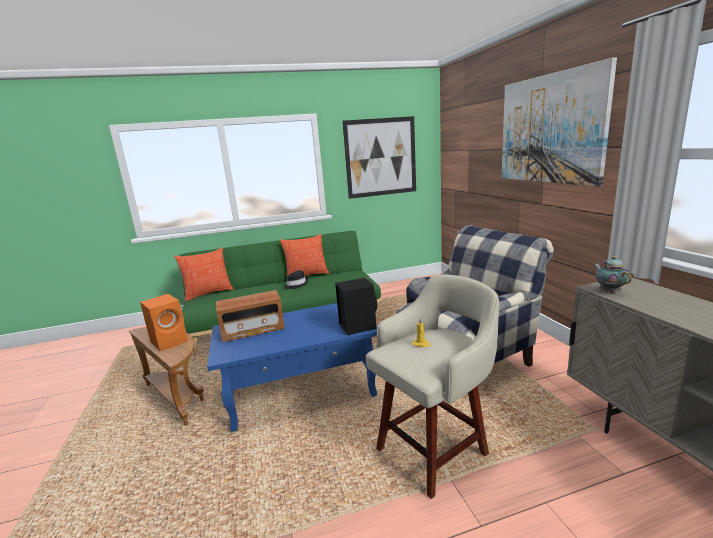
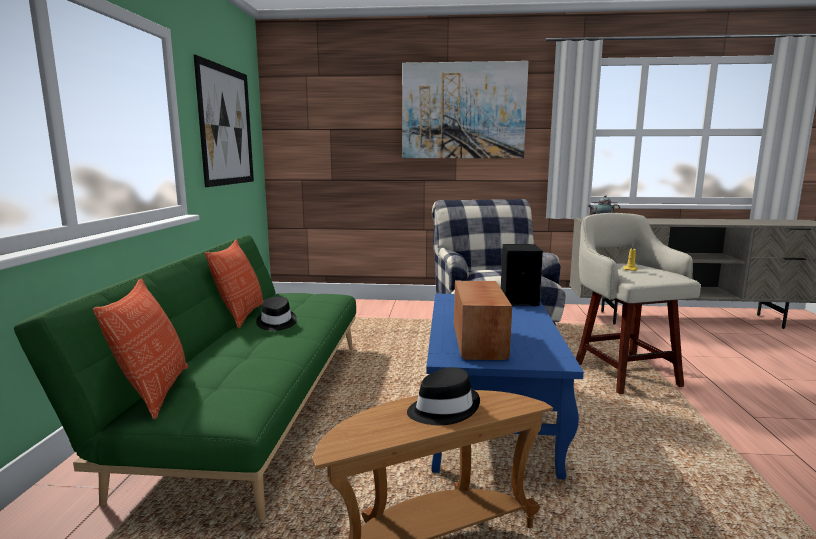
camera: 70 degrees left, 5 degrees down
orange speaker [140,294,188,351] -> black hat [407,367,480,425]

